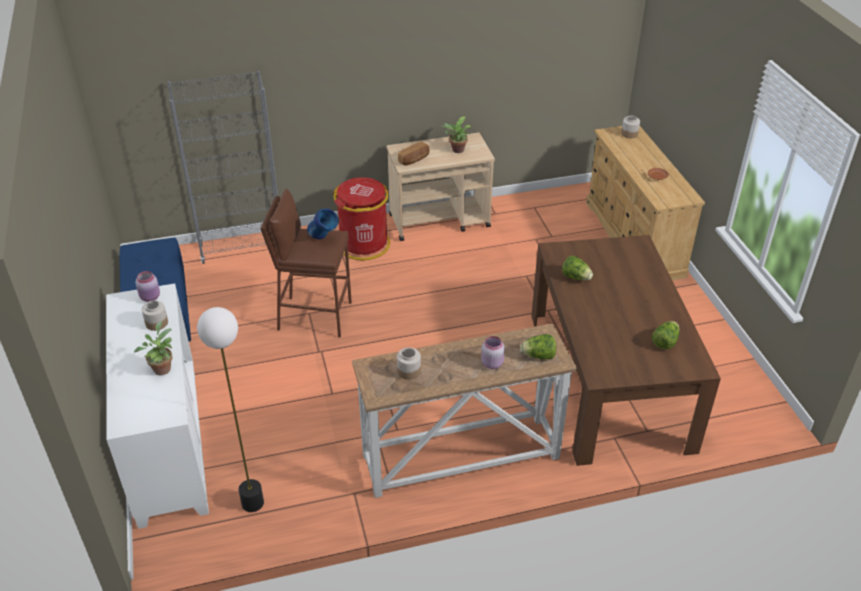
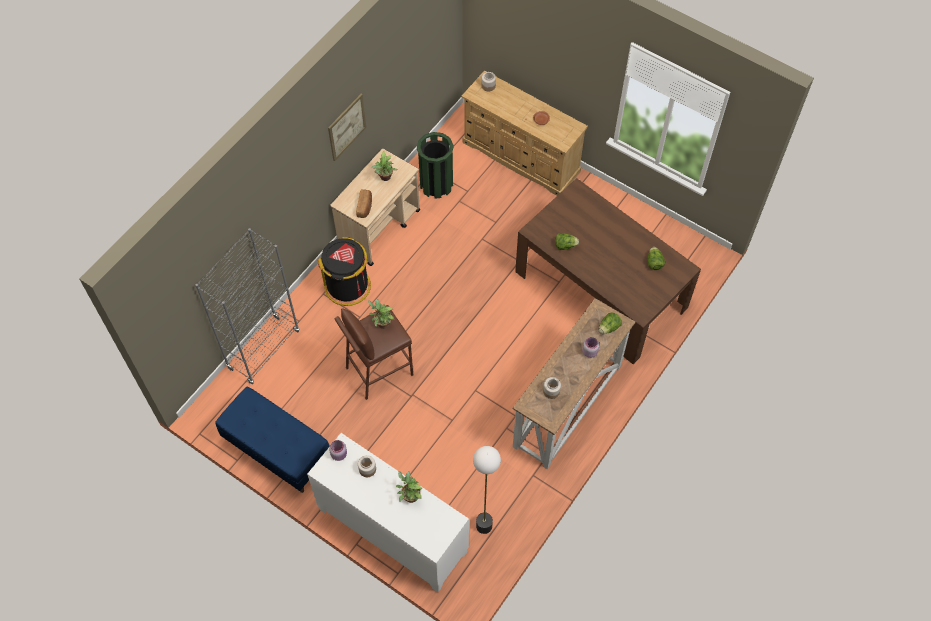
camera: 40 degrees left, 20 degrees up
blue vase [307,208,339,239] -> potted plant [368,299,394,329]
red trash can [333,177,390,260] -> black trash can [318,237,371,306]
none -> picture [328,94,366,161]
none -> green trash can [417,132,454,199]

